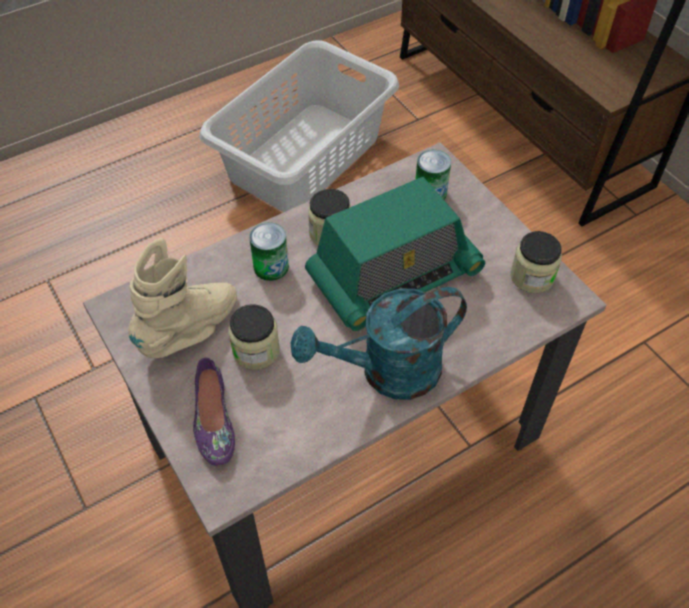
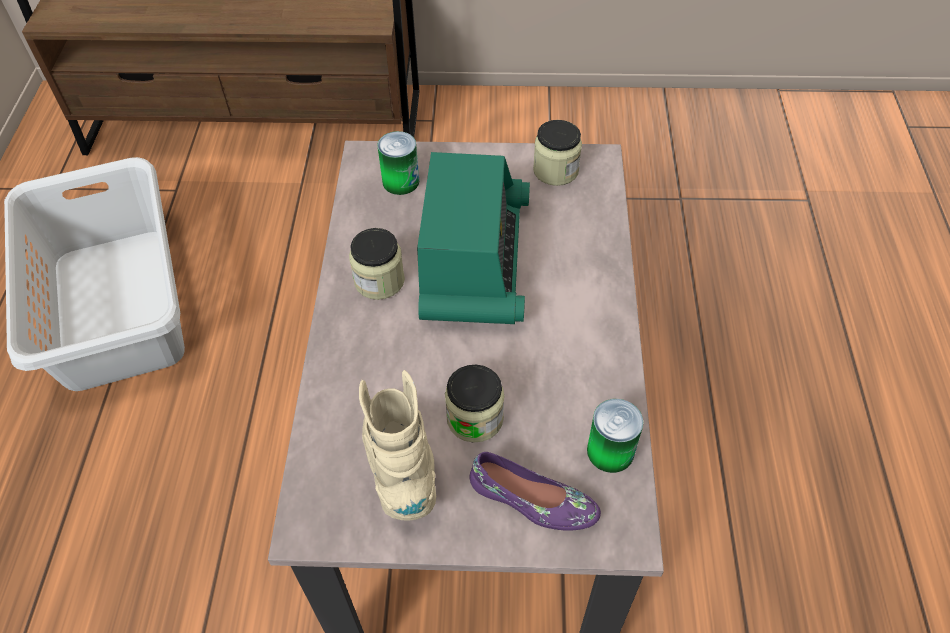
camera: 55 degrees left, 0 degrees up
can [249,222,289,281] -> can moved to [587,399,643,473]
turquoise watering can [291,287,467,400] -> none

